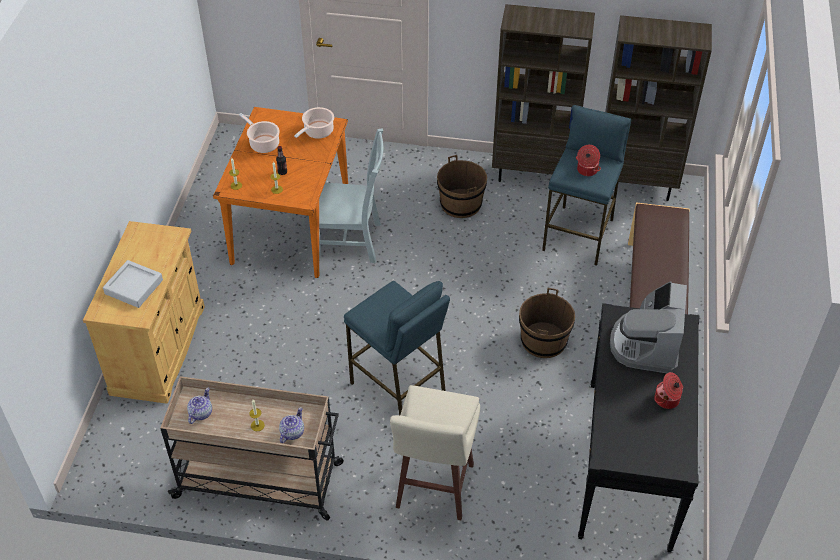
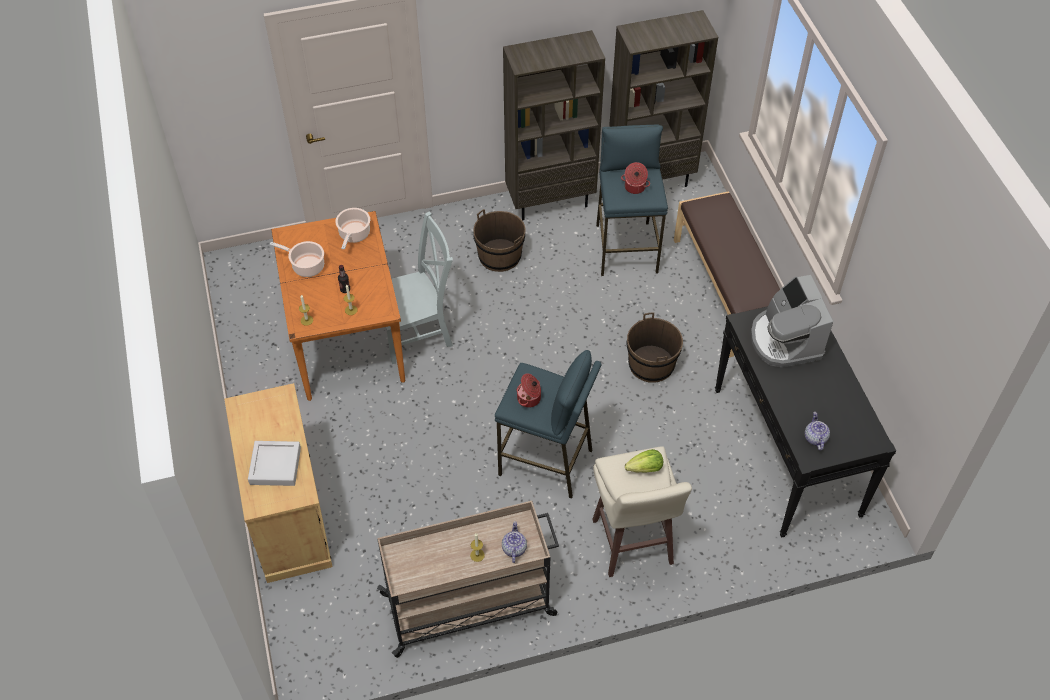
camera: 25 degrees left, 5 degrees up
teapot [187,388,212,424] -> teapot moved to [805,412,830,451]
cooking pot [654,372,683,409] -> cooking pot moved to [517,373,541,408]
none -> lettuce [625,449,663,473]

